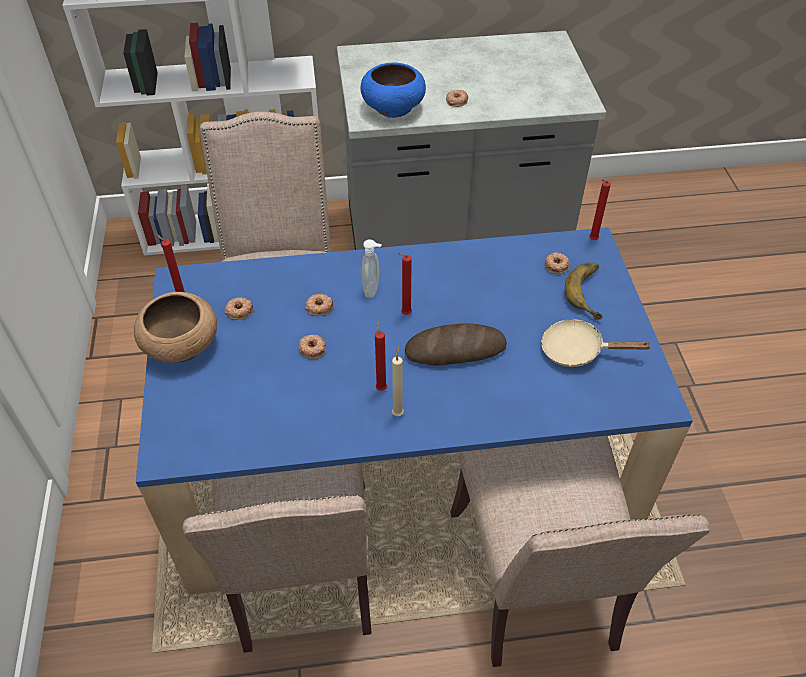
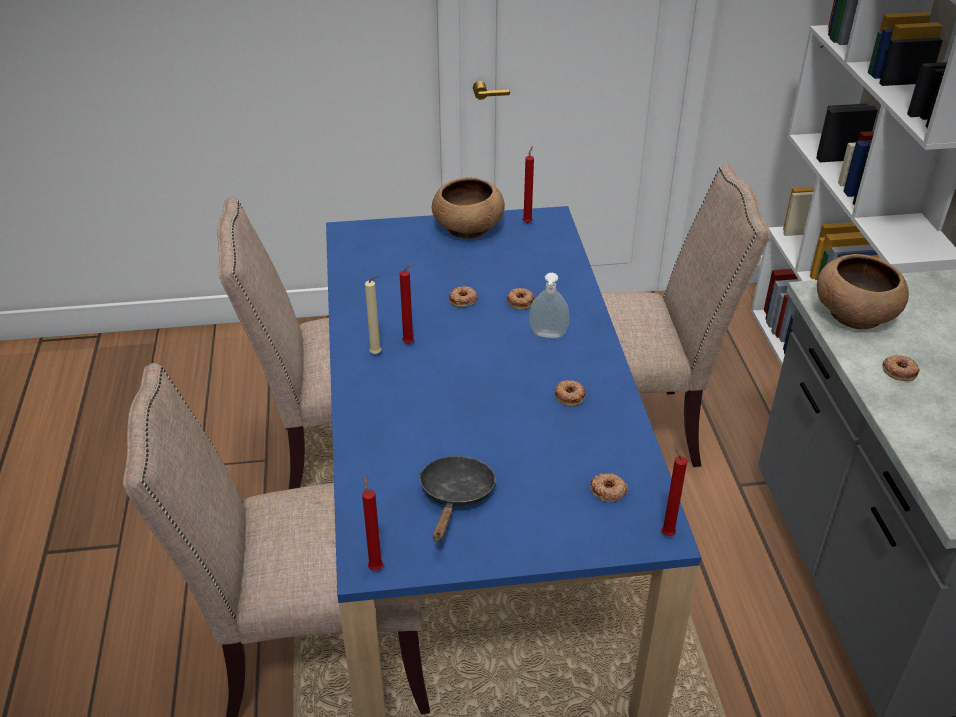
camera: 90 degrees right, 10 degrees down
donut [225,297,253,320] -> donut moved to [555,380,586,406]
blue bowl [361,63,426,118] -> brown bowl [817,254,909,329]
red candle [398,253,412,315] -> red candle moved to [362,476,383,571]
bread [405,323,507,365] -> none
beige frying pan [541,319,652,367] -> black frying pan [419,456,496,542]
banana [565,262,603,319] -> none

